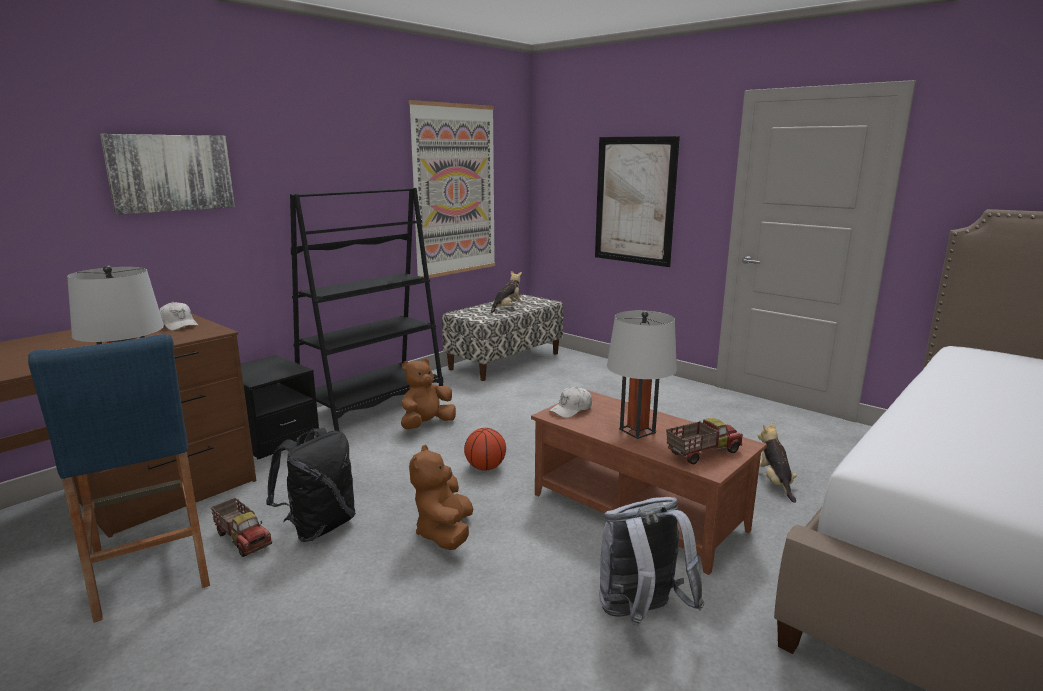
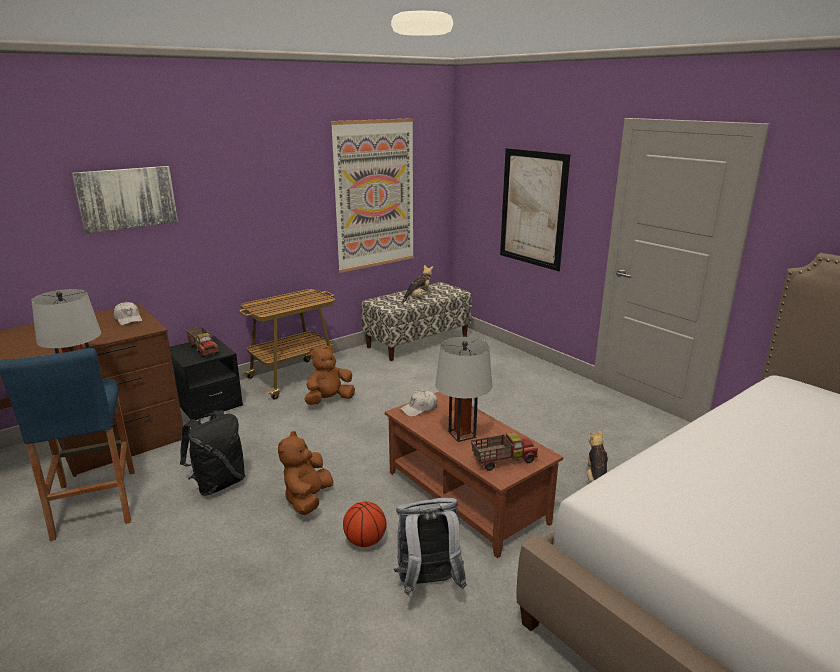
camera: 10 degrees right, 5 degrees up
toy truck [211,498,272,557] -> toy truck moved to [186,327,219,357]
black bookcase [290,188,444,431] -> cart [239,289,335,400]
basketball [464,428,506,471] -> basketball moved to [343,501,387,547]

